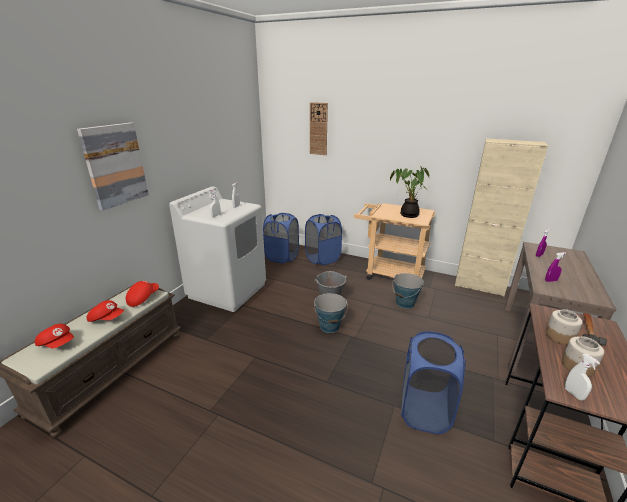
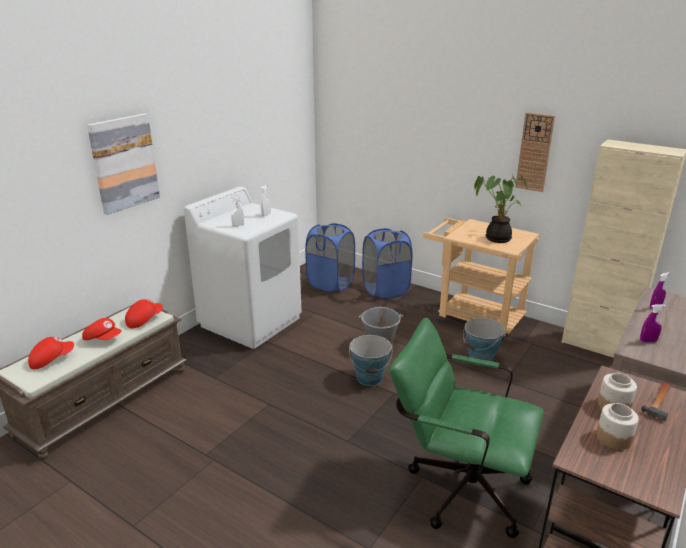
camera: 10 degrees right, 0 degrees up
red cap [35,324,74,348] -> red cap turned 75 degrees counterclockwise [28,337,74,369]
wall clock [310,102,328,155] -> wall clock moved to [515,112,555,192]
blue laundry basket [401,331,466,434] -> green office chair [389,318,544,538]
white spray bottle [565,354,600,401] -> none

